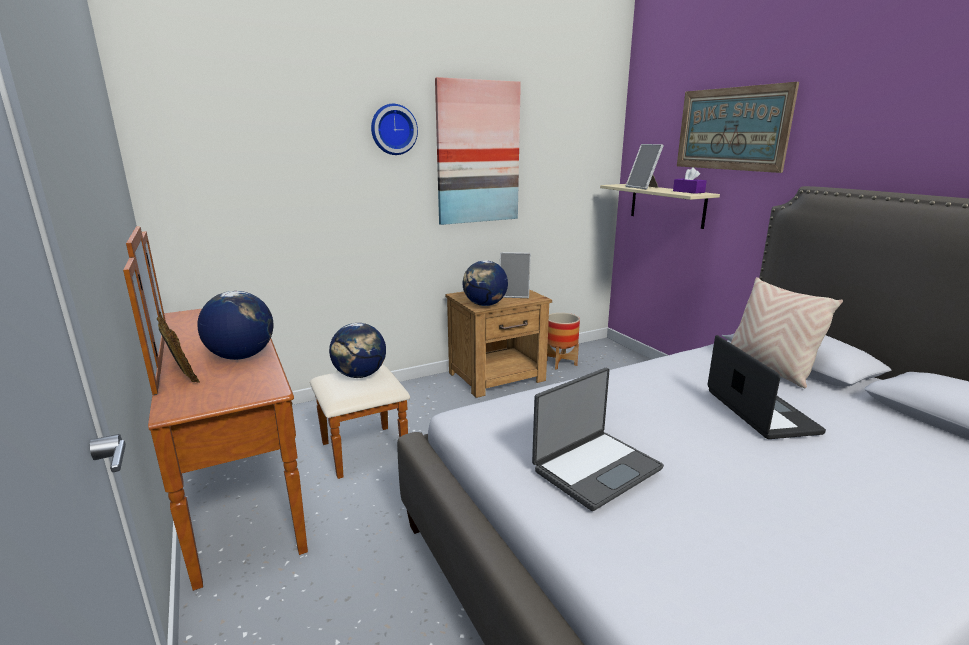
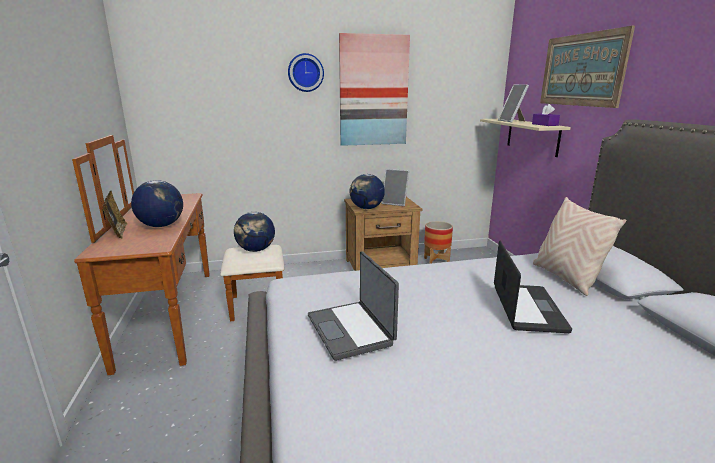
camera: 15 degrees right, 0 degrees up
laptop [532,368,664,511] -> laptop turned 90 degrees clockwise [308,251,399,361]

